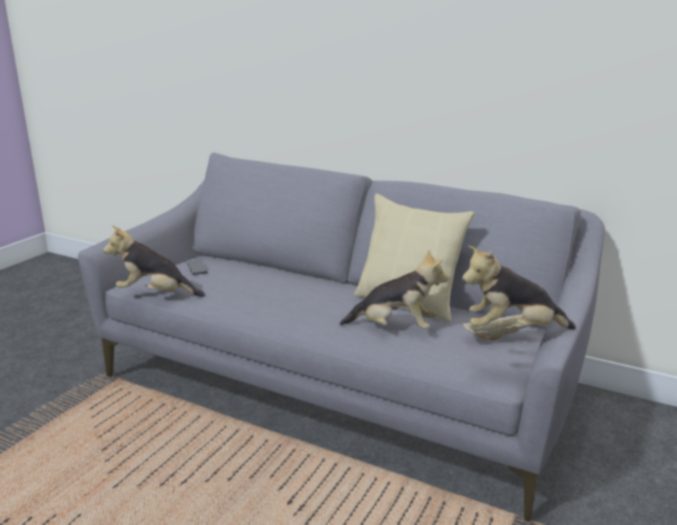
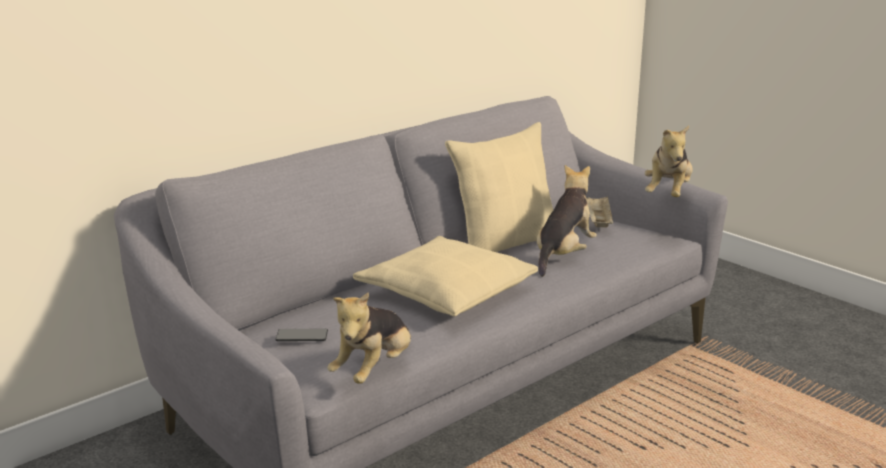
camera: 70 degrees left, 0 degrees up
none -> beige pillow [353,236,538,316]

